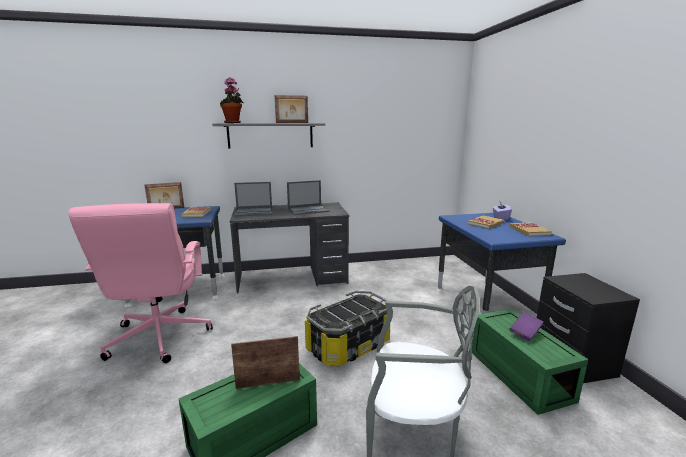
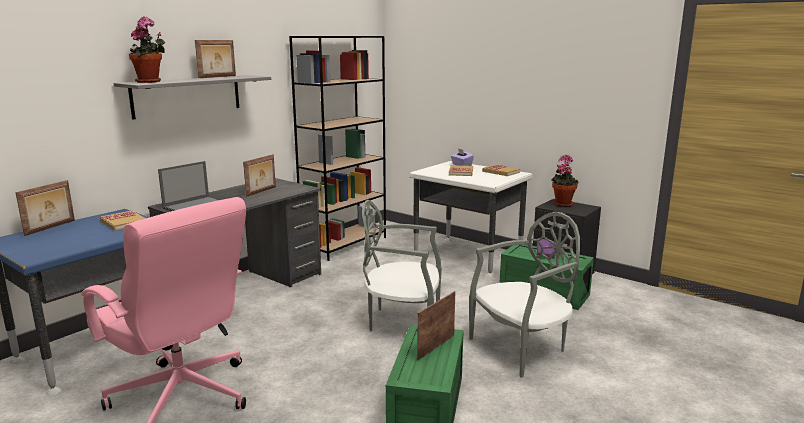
camera: 40 degrees left, 0 degrees up
laptop [287,180,329,215] -> picture frame [243,154,276,197]
storage box [305,291,390,366] -> grey chair [362,200,442,331]
blue desk [436,213,566,314] -> white desk [410,161,533,278]
none -> beige bookcase [289,36,386,261]
none -> potted plant [551,154,579,207]

